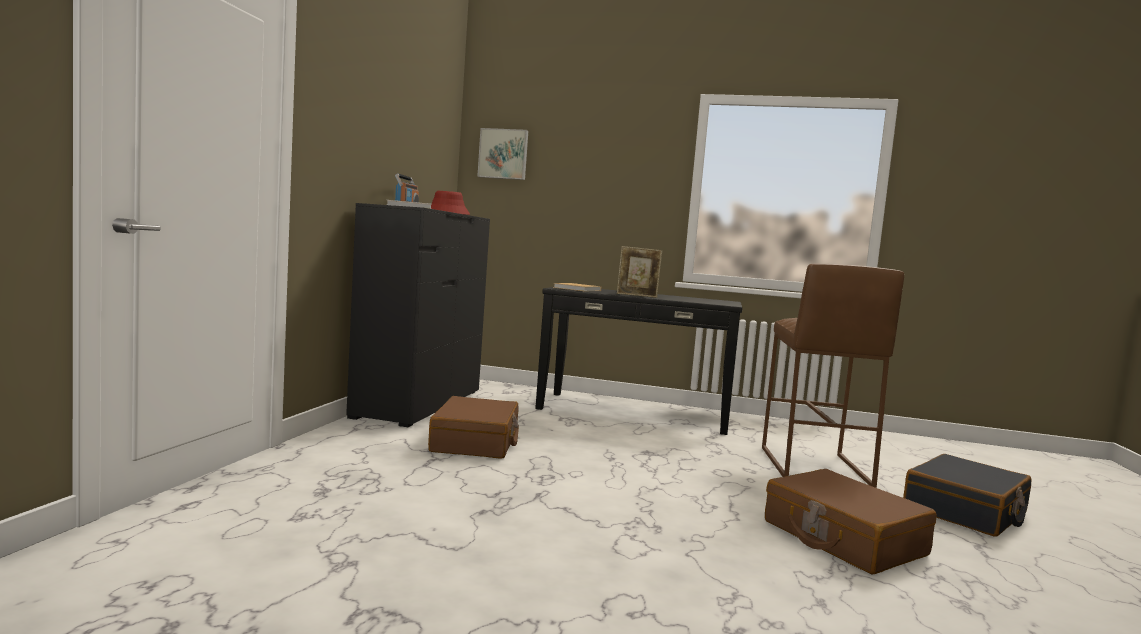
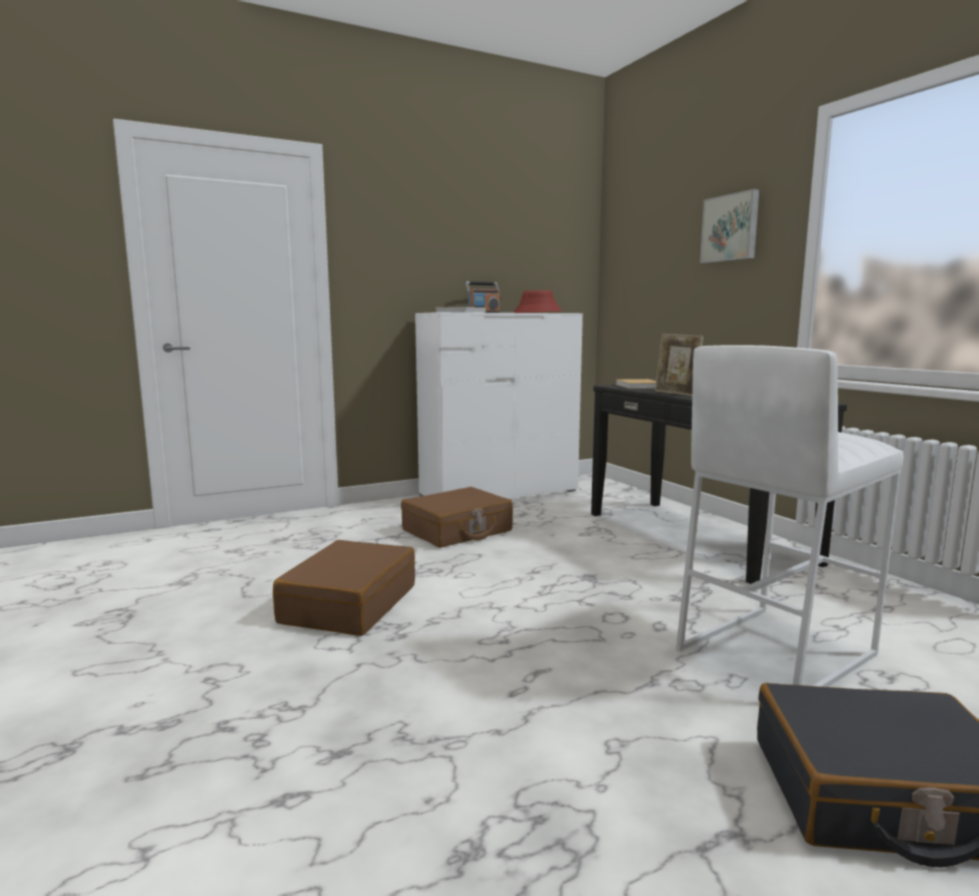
camera: 50 degrees right, 5 degrees up
black dresser [346,203,490,427] -> white dresser [415,312,583,499]
picture [477,128,528,180] -> picture moved to [700,189,759,263]
brown stool [762,264,904,488] -> white stool [676,345,903,687]
brown suitcase [765,469,936,574] -> brown suitcase moved to [273,540,415,636]

